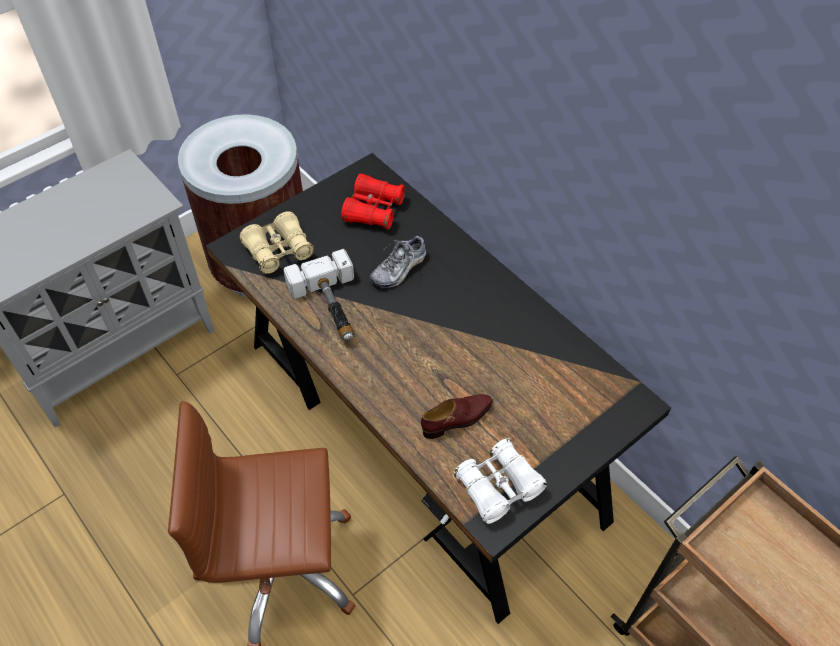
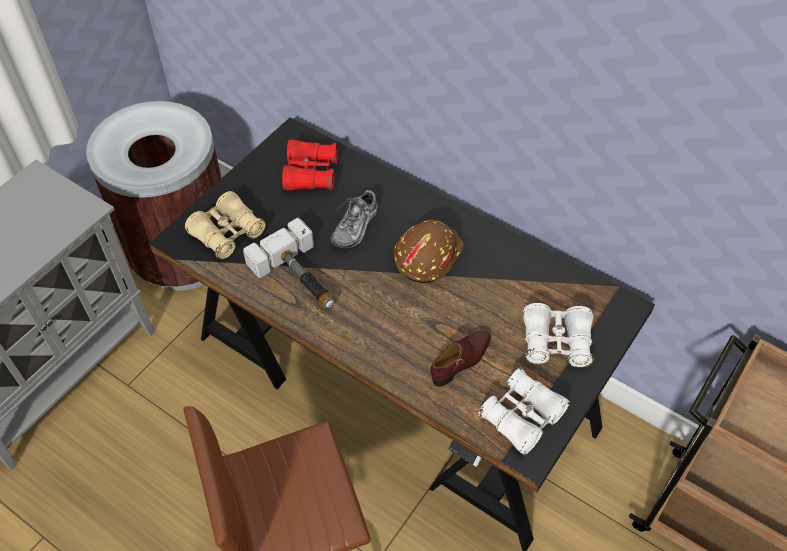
camera: 15 degrees left, 0 degrees up
none -> brown hard hat [394,219,464,283]
none -> white binoculars [523,303,594,367]

